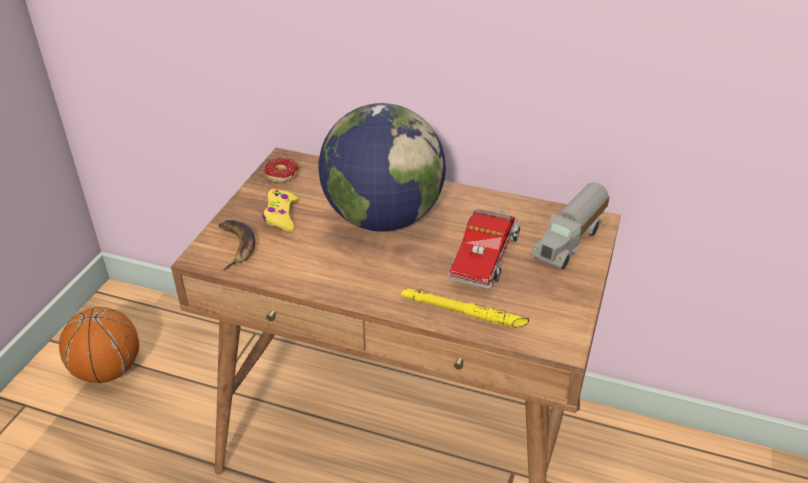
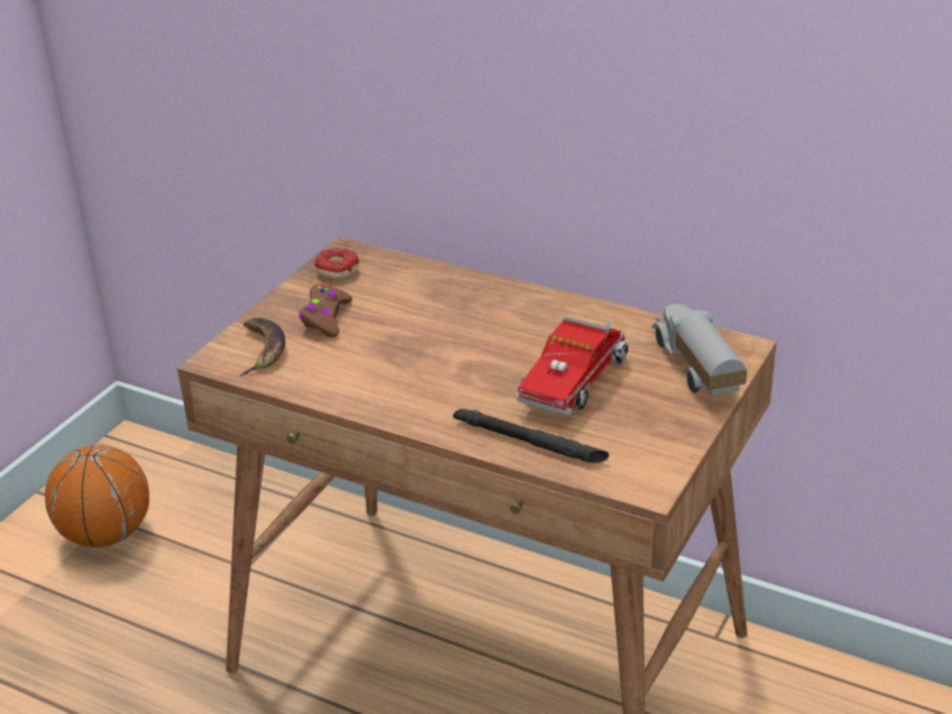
camera: 10 degrees right, 5 degrees down
yellow game controller [262,189,299,232] -> brown game controller [299,284,352,337]
globe [318,103,446,232] -> none
yellow flashlight [401,289,529,327] -> black flashlight [453,409,609,463]
toy truck [530,182,610,269] -> toy truck turned 120 degrees clockwise [651,304,747,396]

